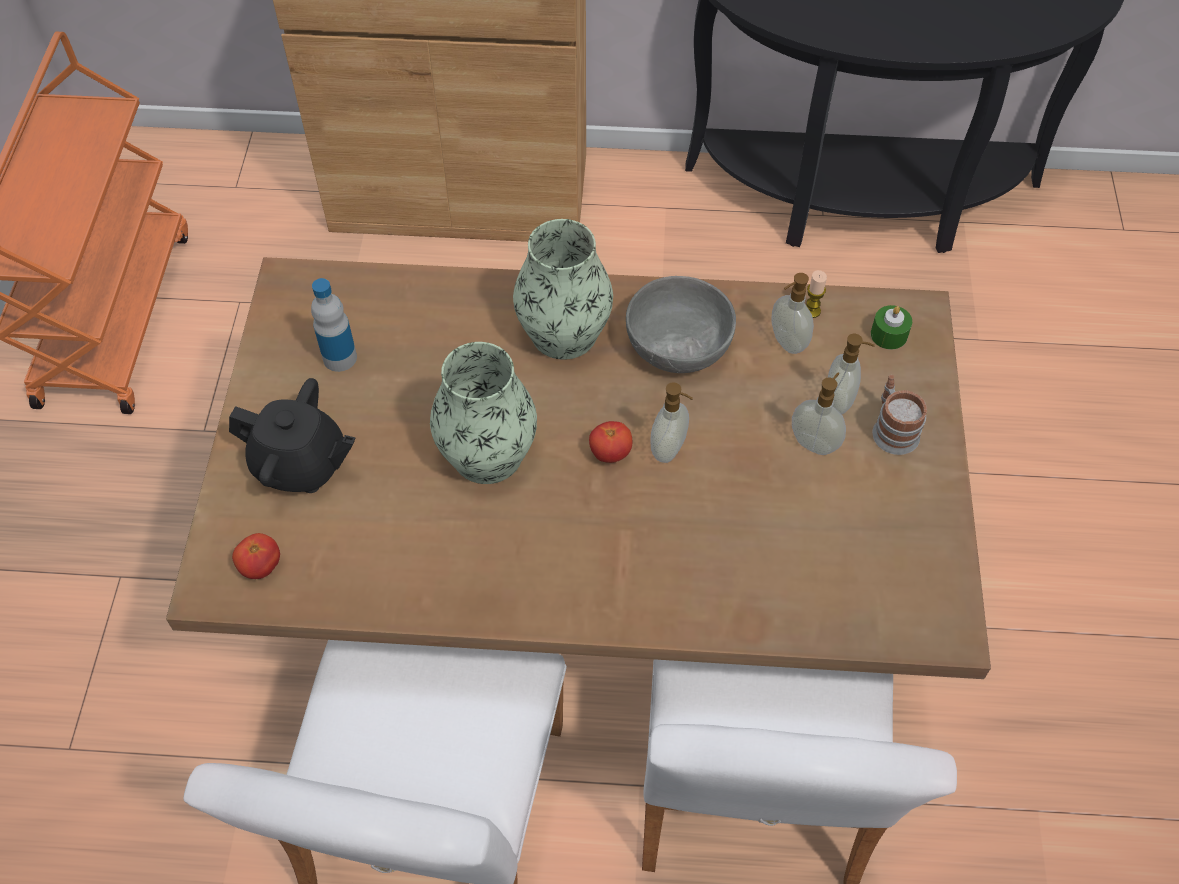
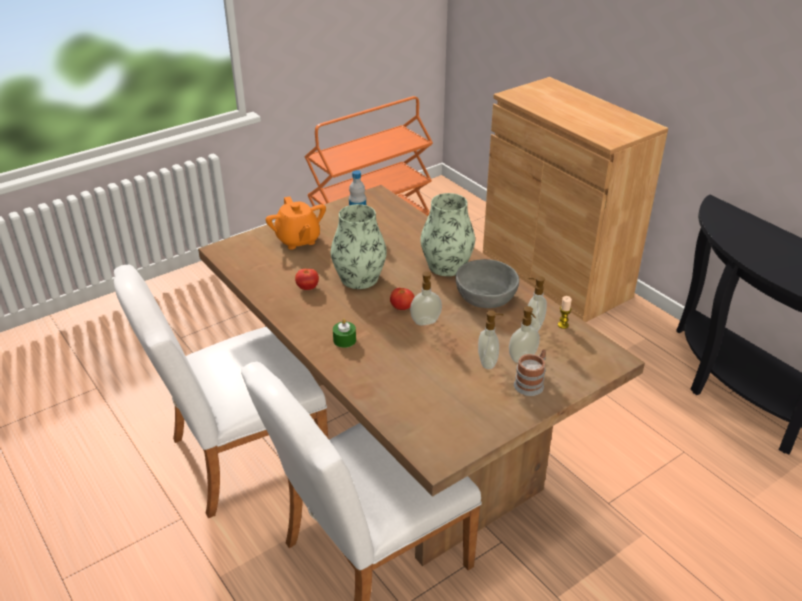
camera: 50 degrees right, 20 degrees down
black teapot [229,378,355,493] -> orange teapot [266,196,326,250]
tomato [232,533,280,579] -> tomato moved to [295,269,319,290]
green candle [871,305,912,350] -> green candle moved to [333,318,356,348]

